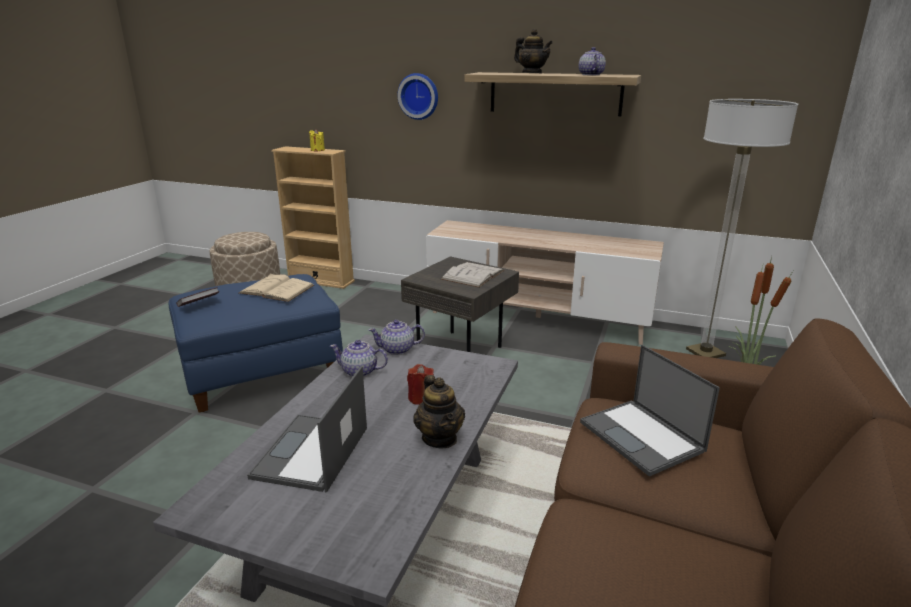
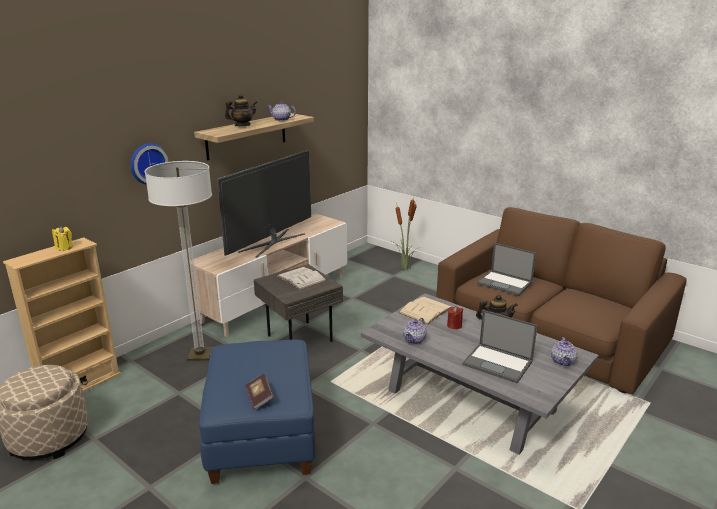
camera: 70 degrees left, 0 degrees up
beige book [238,273,314,302] -> beige book moved to [399,297,452,325]
teapot [369,320,425,355] -> teapot moved to [551,337,578,366]
laptop [580,345,720,477] -> laptop turned 45 degrees clockwise [477,243,536,296]
floor lamp [686,99,798,358] -> floor lamp moved to [145,161,212,361]
none -> television [217,150,311,257]

